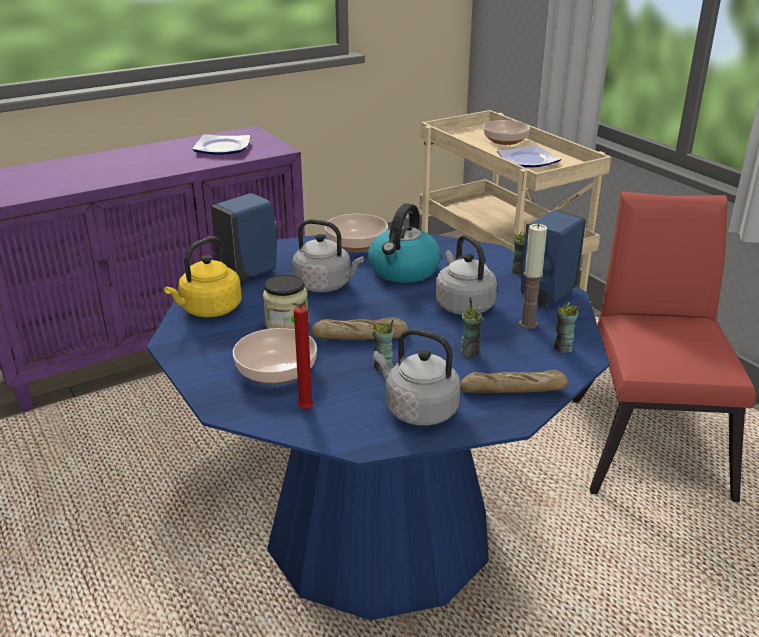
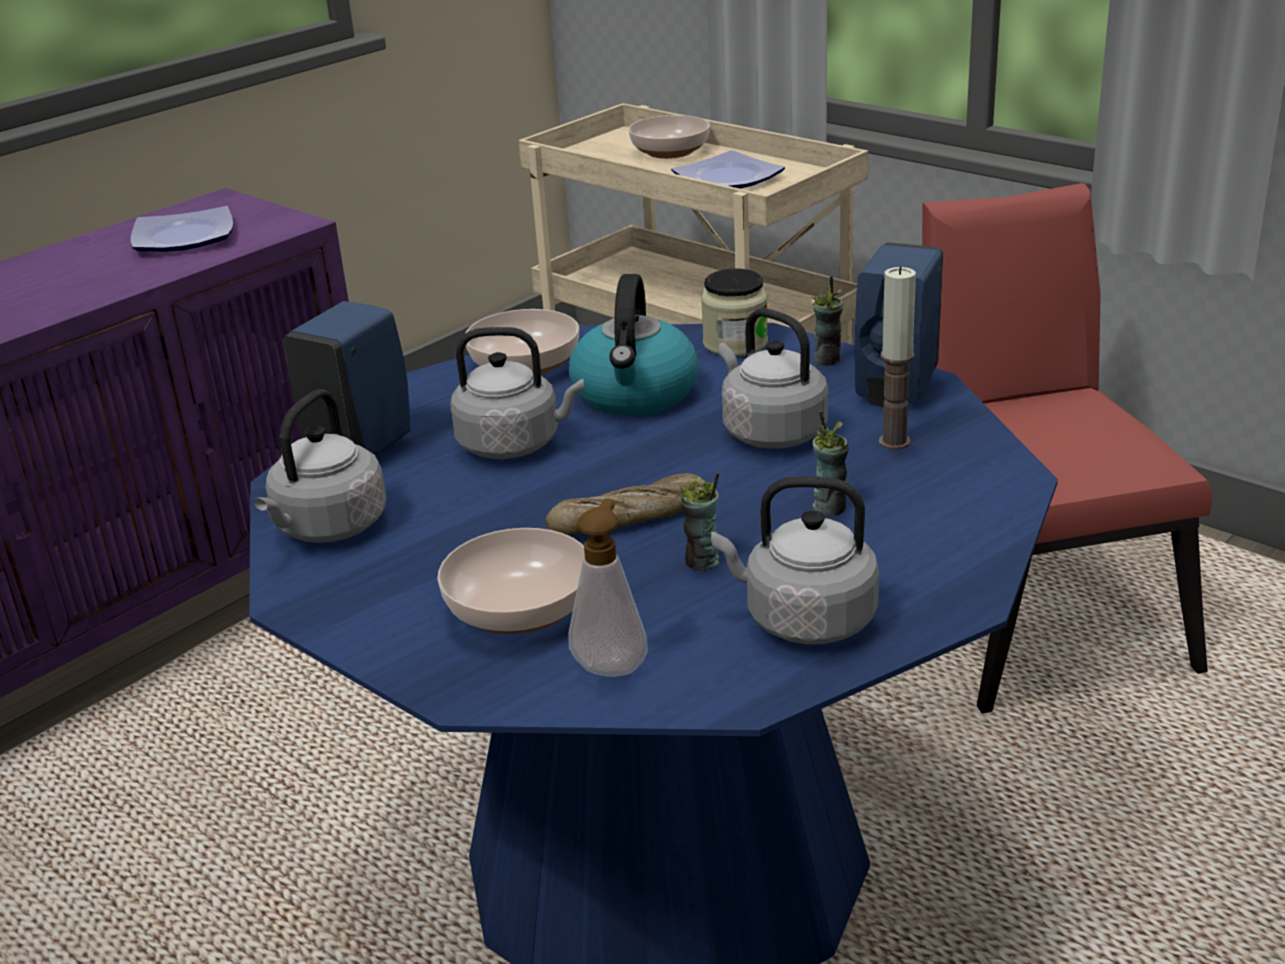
camera: 15 degrees left, 0 degrees up
yellow kettle [164,237,242,317] -> grey kettle [254,389,386,543]
jar [263,274,309,330] -> jar moved to [701,269,768,356]
red candle [292,303,313,410] -> soap dispenser [568,499,648,677]
bread [460,370,568,393] -> none
cup [554,301,581,353] -> none

